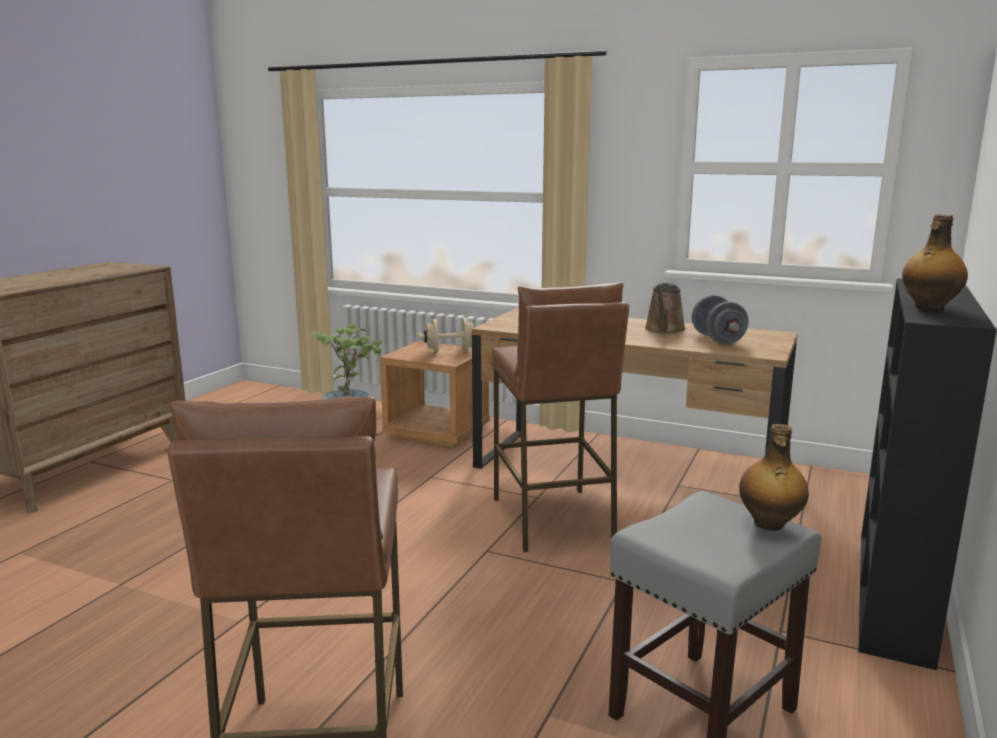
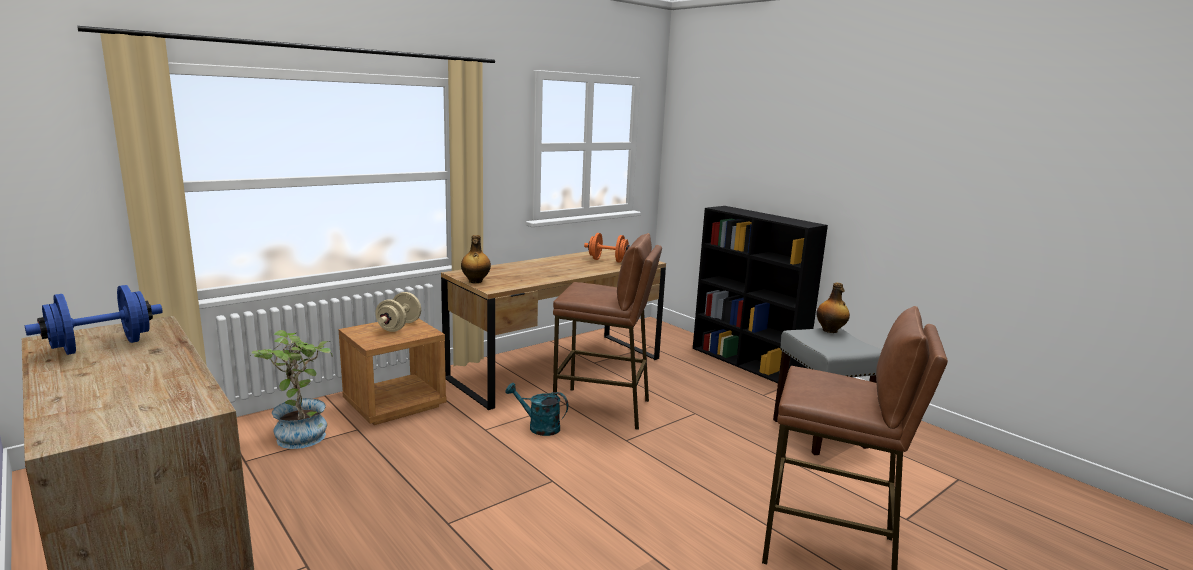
camera: 65 degrees left, 0 degrees up
brown watering can [645,282,686,334] -> none
grey dumbbell [692,295,749,345] -> orange dumbbell [584,233,630,263]
bottle [902,215,968,310] -> bottle moved to [461,235,491,283]
none -> blue dumbbell [25,285,163,355]
none -> turquoise watering can [505,383,568,436]

